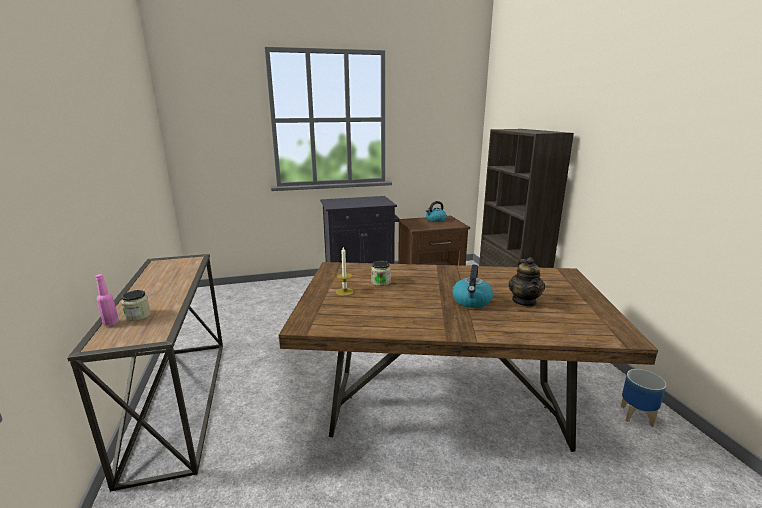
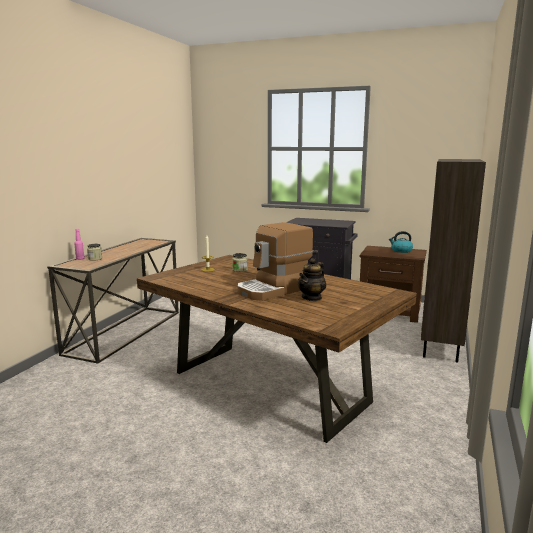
camera: 35 degrees right, 5 degrees down
kettle [452,264,493,308] -> coffee machine [237,222,313,301]
planter [621,369,666,427] -> none

